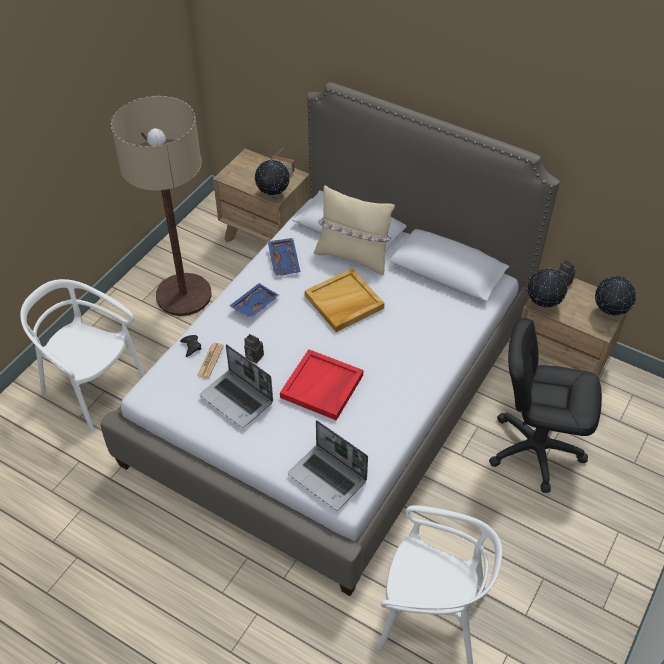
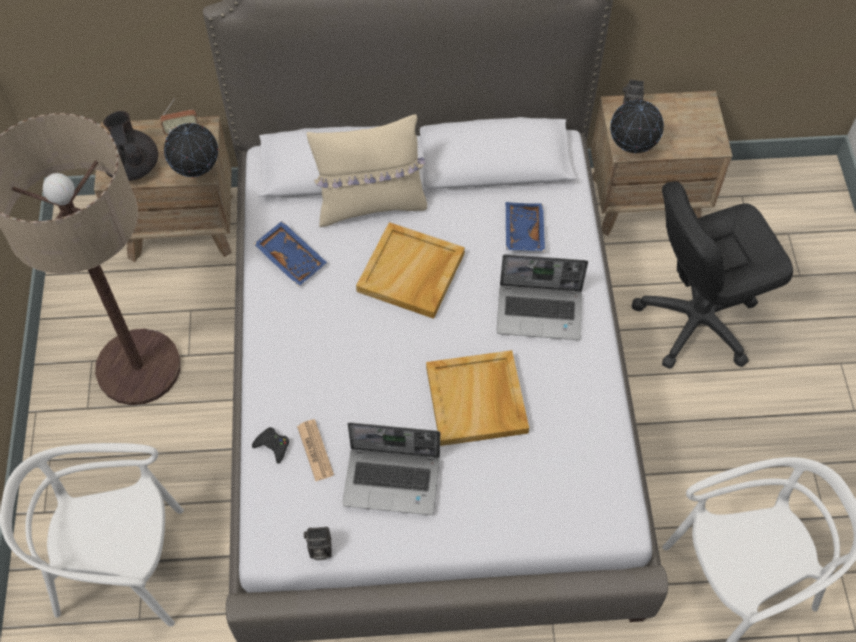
camera: 35 degrees left, 10 degrees up
blue tray [229,283,279,318] -> blue tray moved to [506,202,545,251]
camera [244,334,264,363] -> camera moved to [304,527,332,560]
red tray [280,349,363,420] -> beige tray [426,350,529,446]
laptop [288,420,368,511] -> laptop moved to [497,254,588,340]
globe [595,276,636,316] -> none
none -> black teapot [103,111,158,181]

